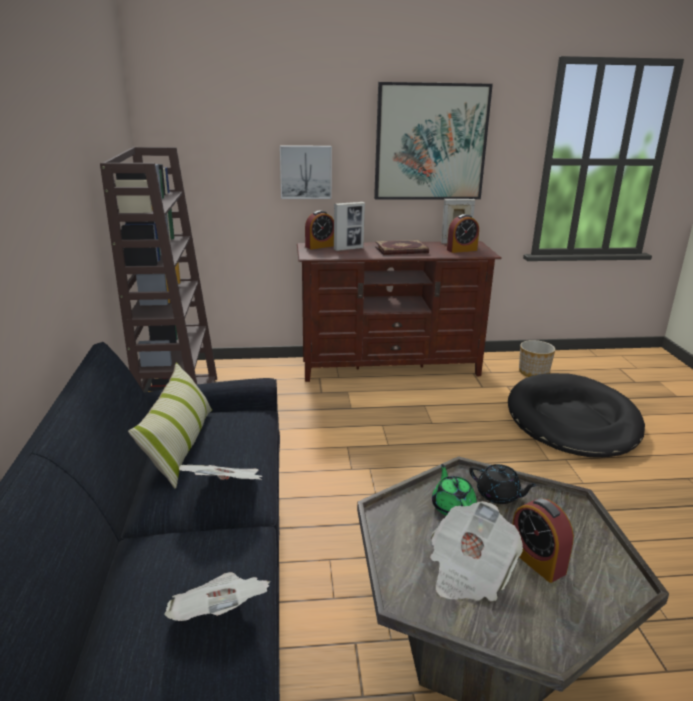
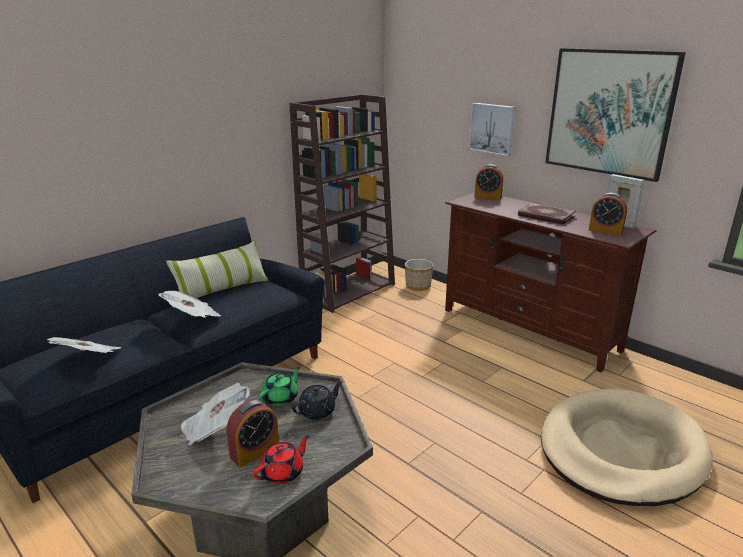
camera: 50 degrees right, 0 degrees up
picture frame [334,202,365,251] -> none
black teapot [469,464,538,504] -> black teapot turned 120 degrees counterclockwise [292,381,343,420]
black dog bed [508,373,645,458] -> beige dog bed [541,389,713,506]
alarm clock [512,498,574,583] -> alarm clock turned 150 degrees counterclockwise [227,400,279,467]
planter [519,340,555,377] -> planter moved to [405,259,433,291]
none -> red teapot [253,435,310,484]

